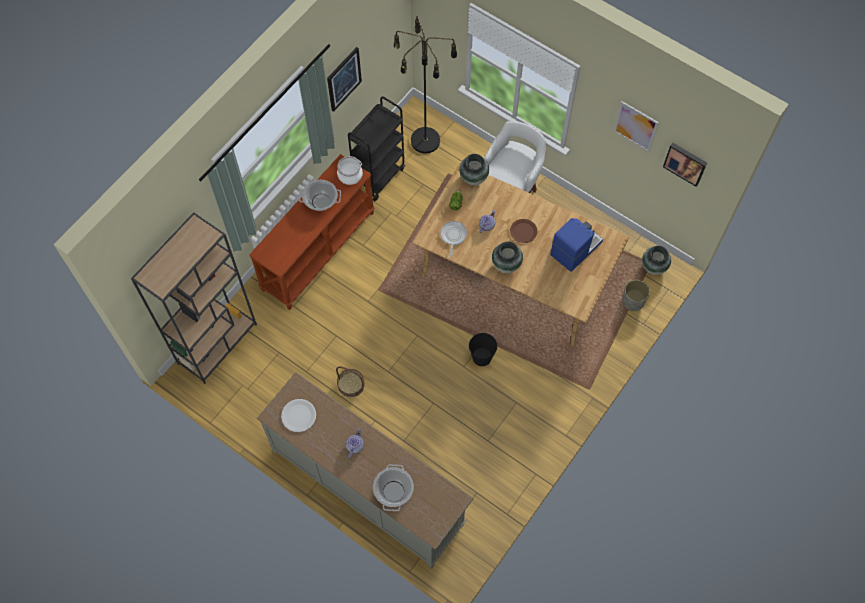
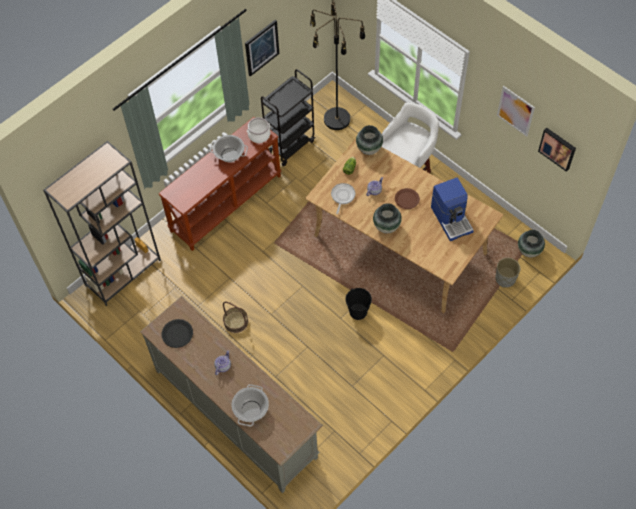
camera: 10 degrees right, 5 degrees down
white plate [281,399,316,432] -> black plate [161,319,193,348]
coffee machine [550,218,603,272] -> coffee machine turned 105 degrees clockwise [431,178,474,241]

